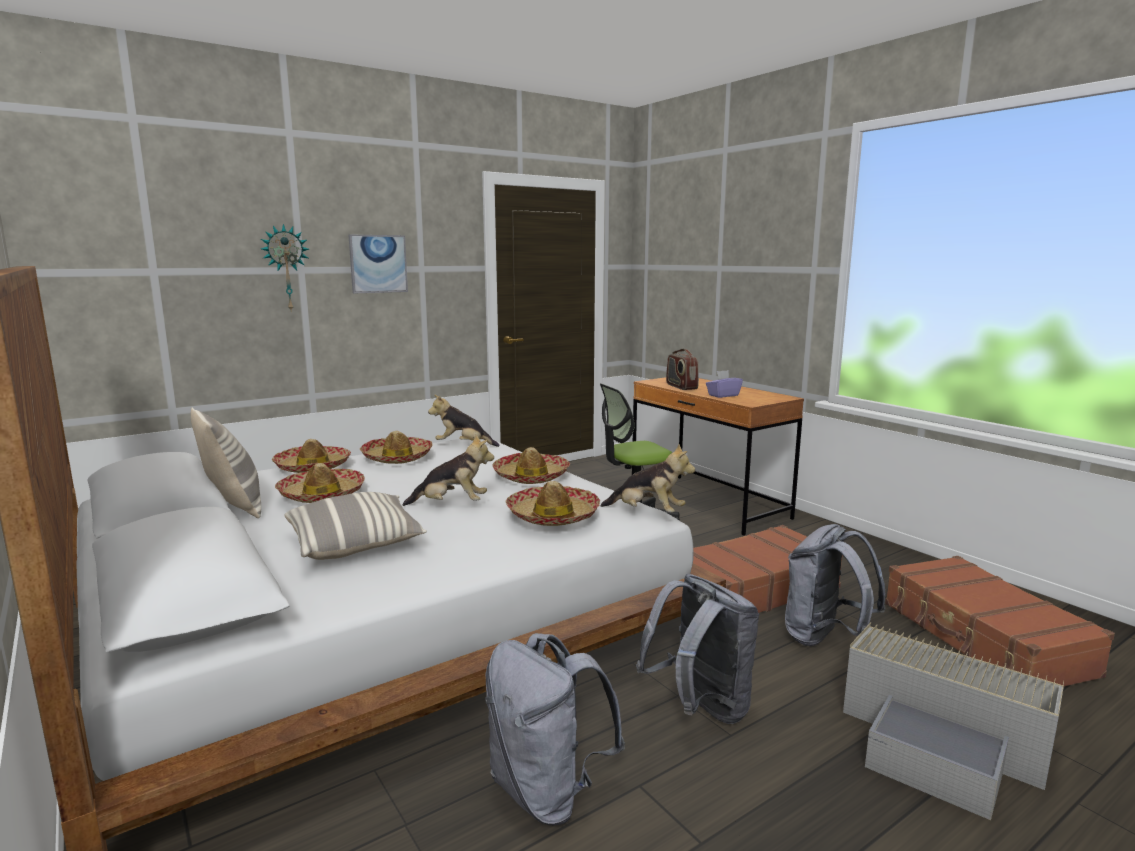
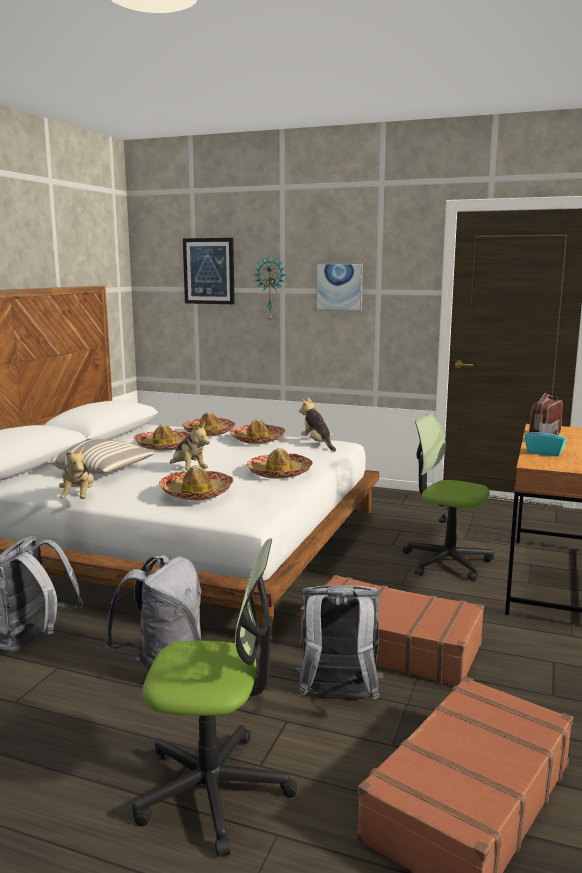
camera: 55 degrees right, 0 degrees up
pillow [191,408,261,518] -> none
plush toy [600,444,695,513] -> plush toy moved to [59,446,94,499]
purple tissue box [706,370,743,398] -> turquoise tissue box [524,423,567,456]
grey storage box [843,622,1064,820] -> office chair [132,538,297,857]
none -> picture [183,238,235,304]

